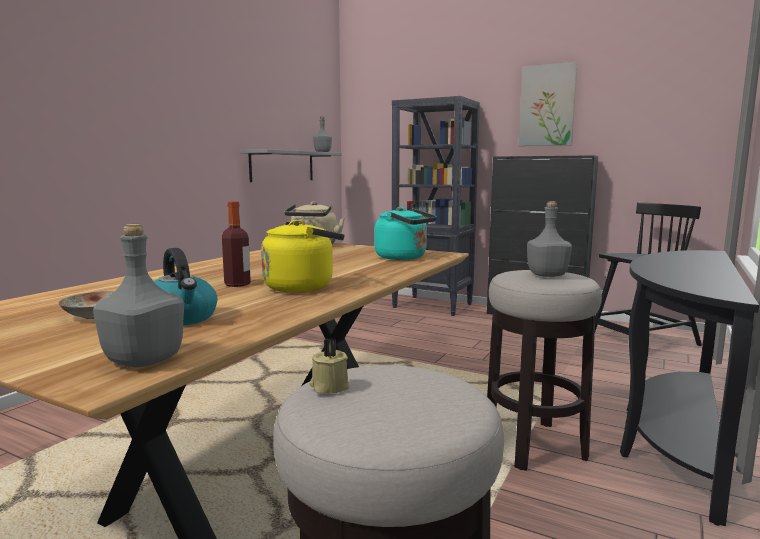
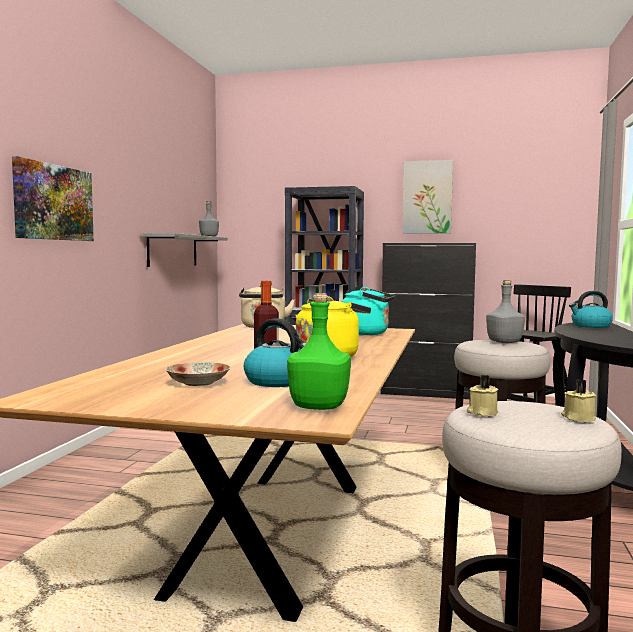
camera: 15 degrees left, 5 degrees down
grey bottle [93,224,184,367] -> green bottle [287,293,351,410]
none -> picture [12,156,94,241]
none -> beige candle [561,379,596,422]
none -> kettle [569,291,613,328]

